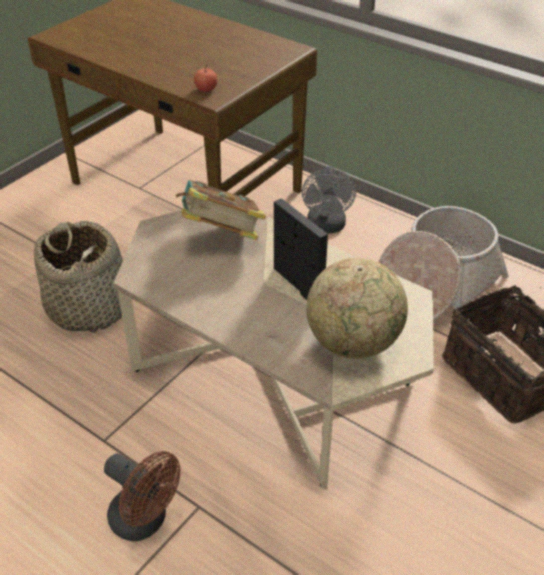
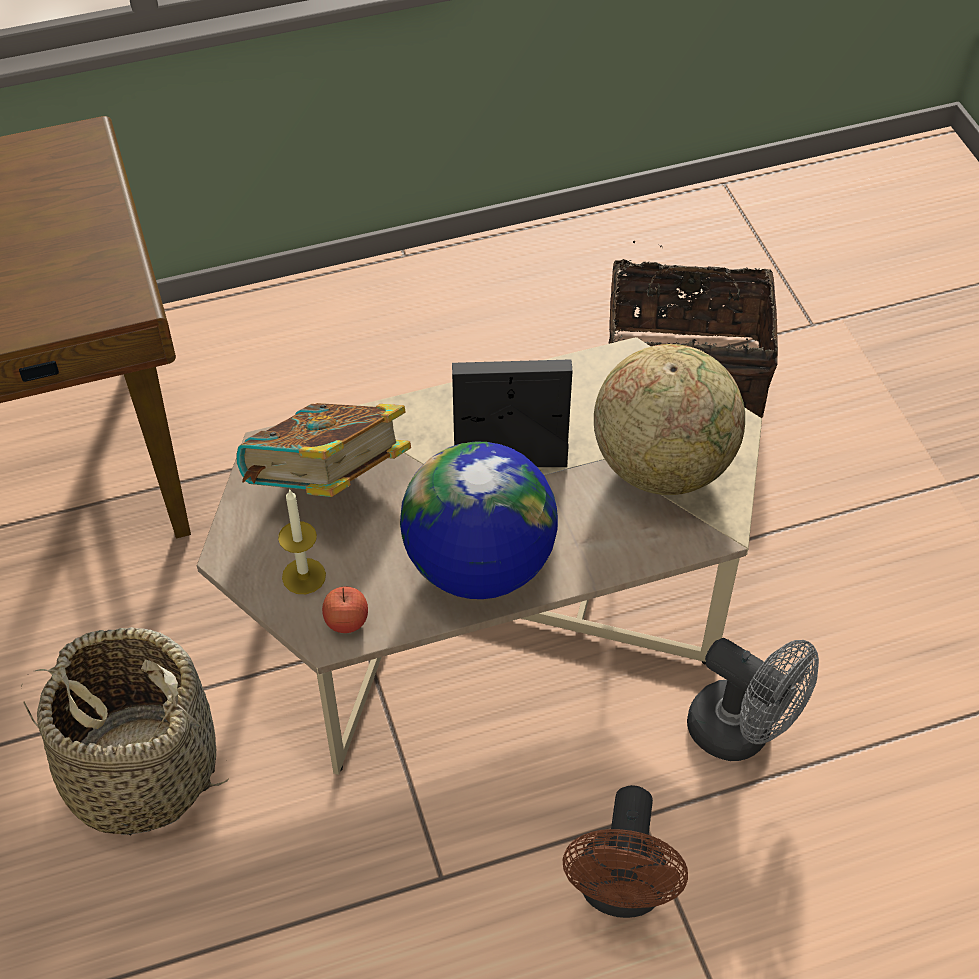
camera: 55 degrees left, 10 degrees up
brown fan [104,451,180,541] -> brown fan turned 120 degrees clockwise [563,785,688,918]
apple [194,65,217,92] -> apple moved to [322,586,368,633]
grey fan [302,166,356,234] -> grey fan moved to [687,638,819,761]
basket [379,206,509,320] -> none
none -> candle [278,489,326,594]
none -> globe [400,441,558,599]

